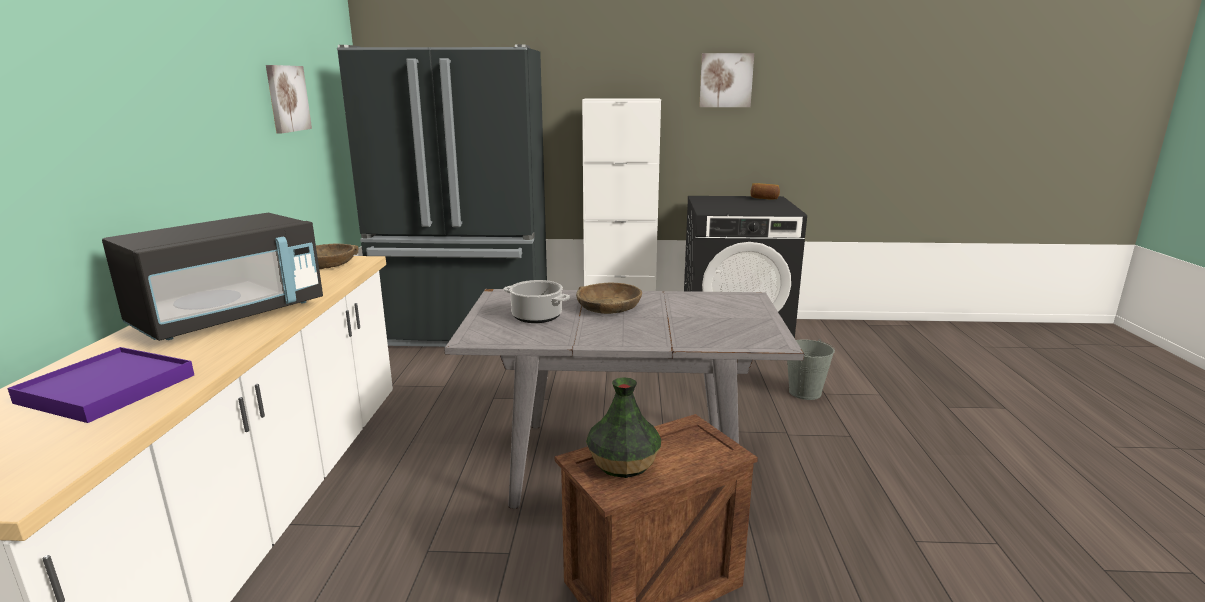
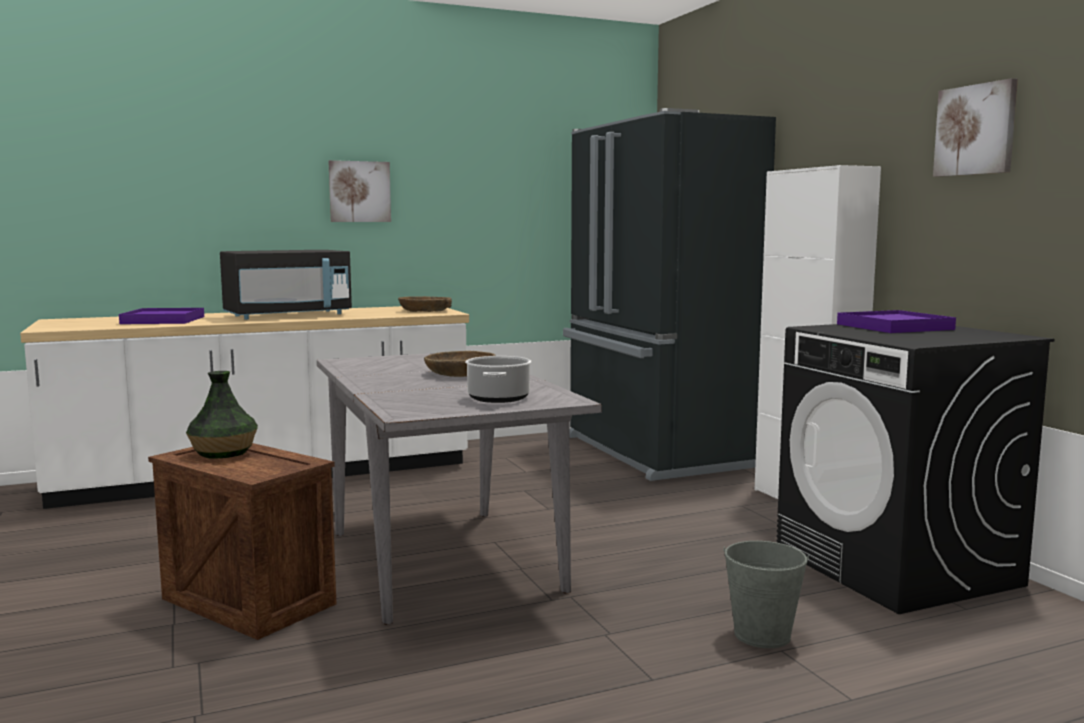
camera: 65 degrees right, 10 degrees down
black microwave [102,213,323,341] -> black microwave turned 45 degrees counterclockwise [220,250,352,320]
picture [266,65,312,133] -> picture moved to [328,160,391,222]
cooking pot [503,280,570,323] -> cooking pot moved to [465,356,531,403]
bread [751,183,780,199] -> none
none -> purple tray [837,310,956,333]

